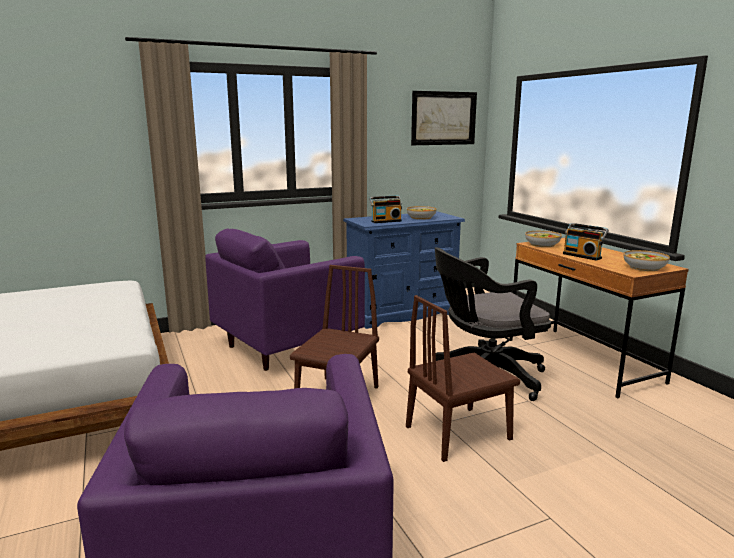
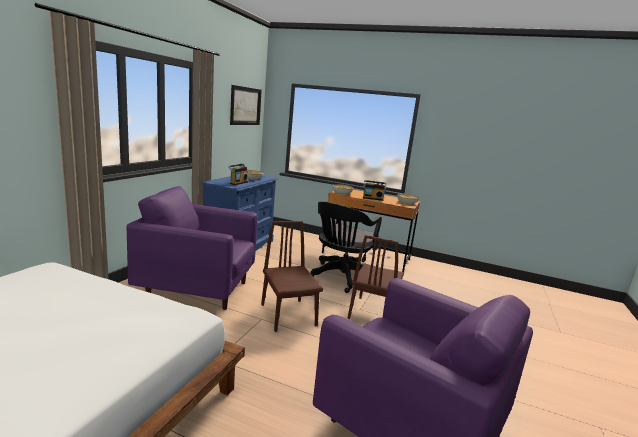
camera: 45 degrees left, 0 degrees up
purple armchair [205,229,365,371] -> purple armchair turned 90 degrees clockwise [127,186,257,310]

